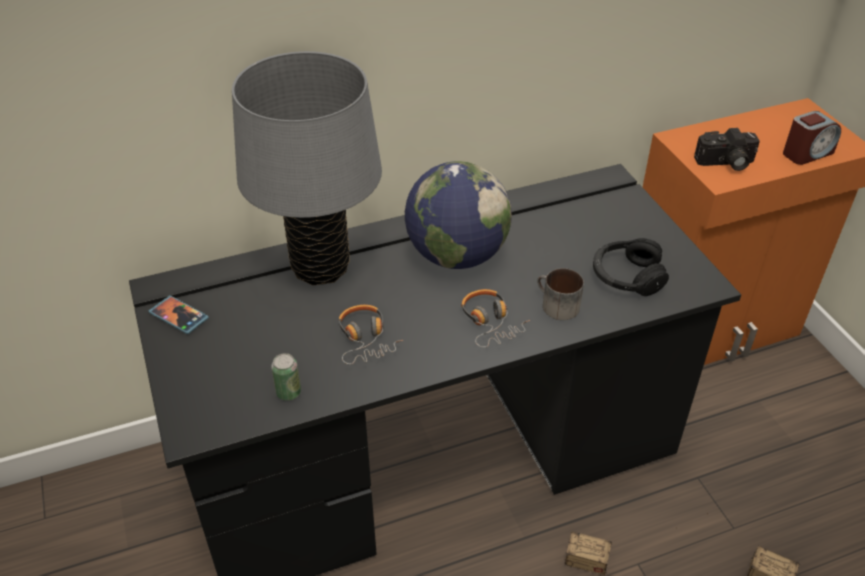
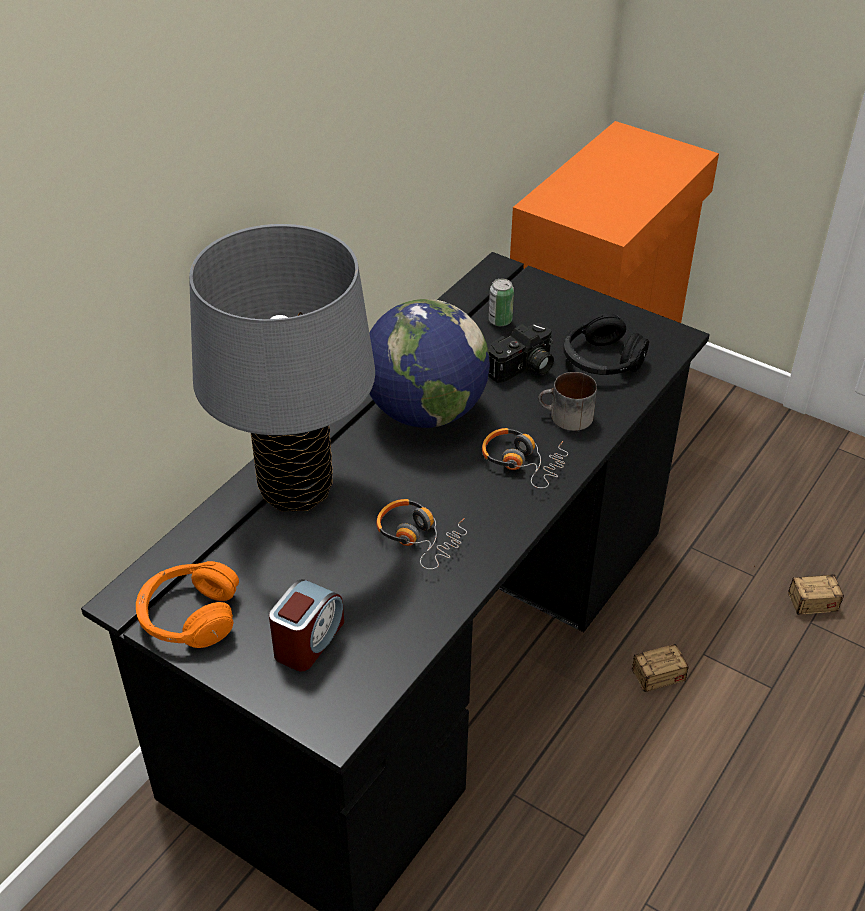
camera: 35 degrees left, 0 degrees up
phone [149,295,209,334] -> orange headphones [136,561,239,648]
can [271,353,301,401] -> can moved to [489,279,514,326]
camera [694,128,760,171] -> camera moved to [488,323,554,383]
alarm clock [783,111,841,165] -> alarm clock moved to [269,579,344,672]

